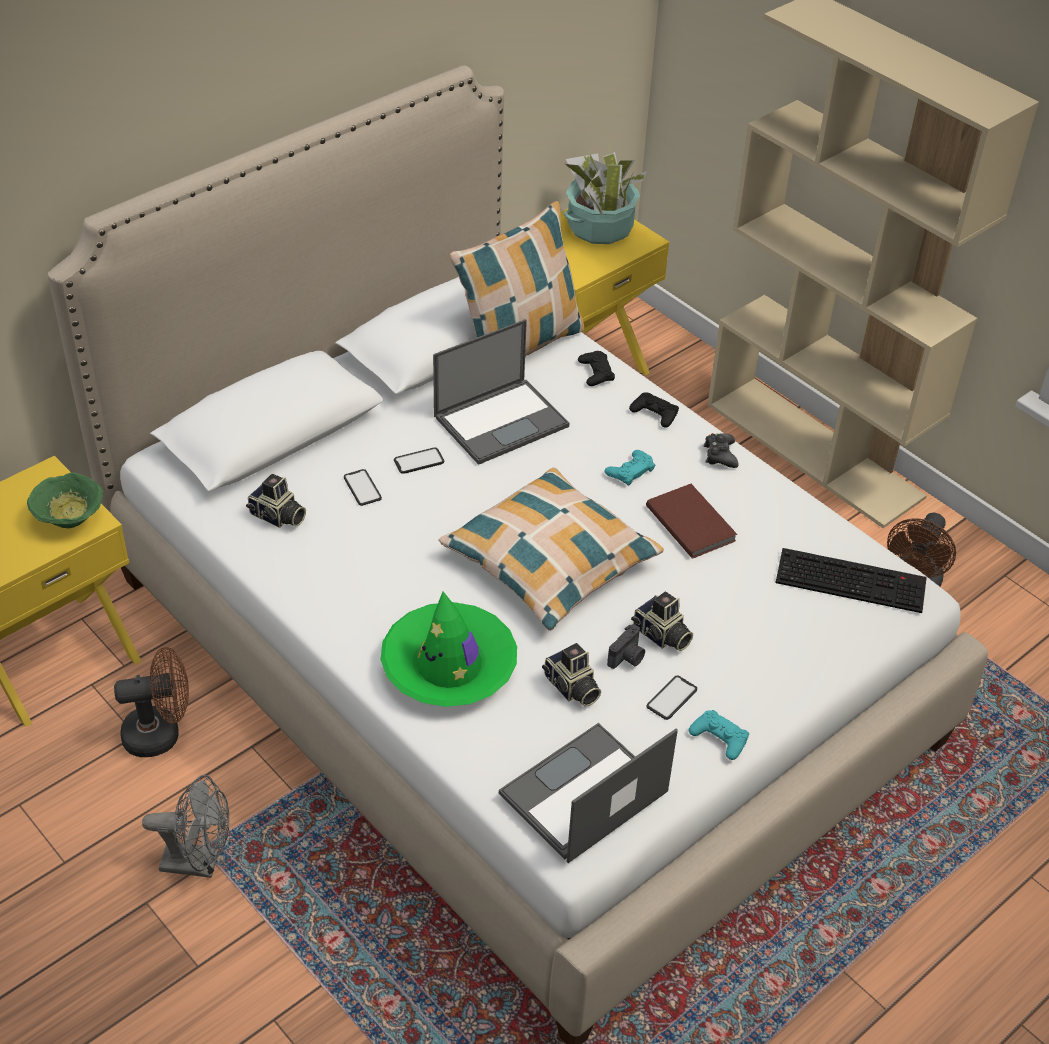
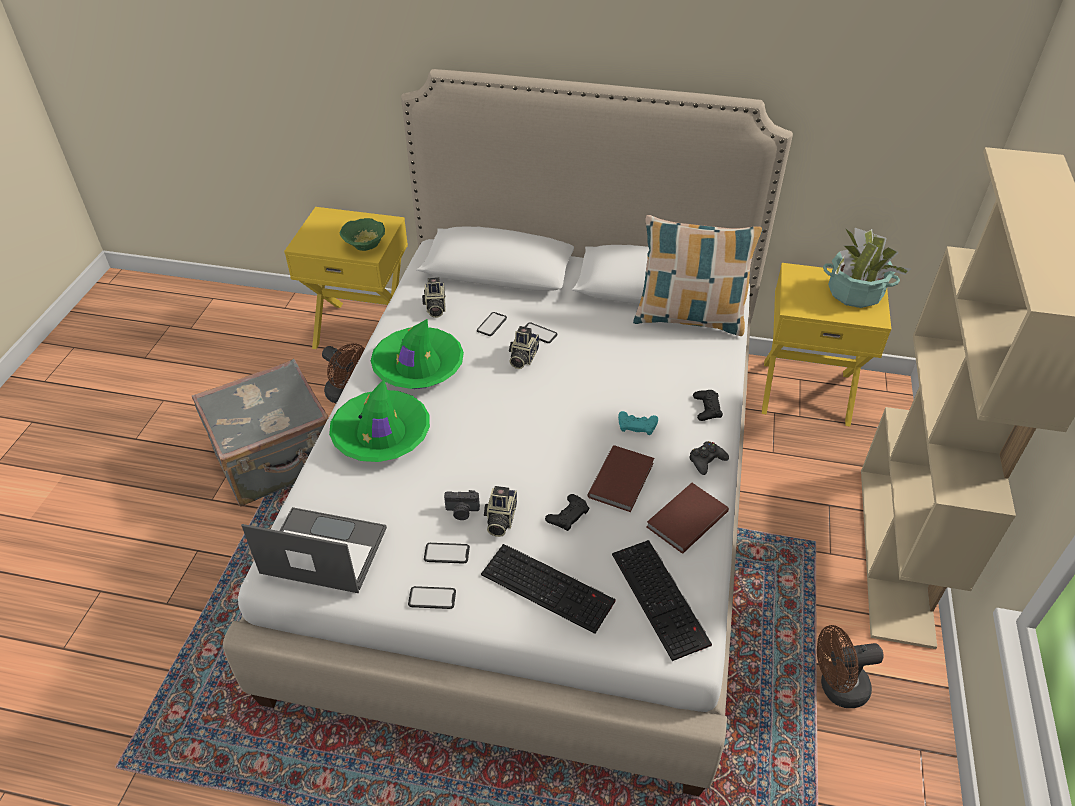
camera: 55 degrees right, 0 degrees up
grey fan [142,775,230,878] -> grey suitcase [192,359,329,507]
laptop [433,319,569,465] -> none
pillow [438,468,664,631] -> none
camera [542,643,601,707] -> camera moved to [509,326,539,369]
black game controller [578,351,615,386] -> black game controller moved to [545,494,590,531]
turquoise game controller [689,710,749,760] -> phone [408,586,456,609]
none -> green hat [371,319,464,389]
none -> keyboard [481,544,616,634]
none -> brown book [647,483,729,554]

